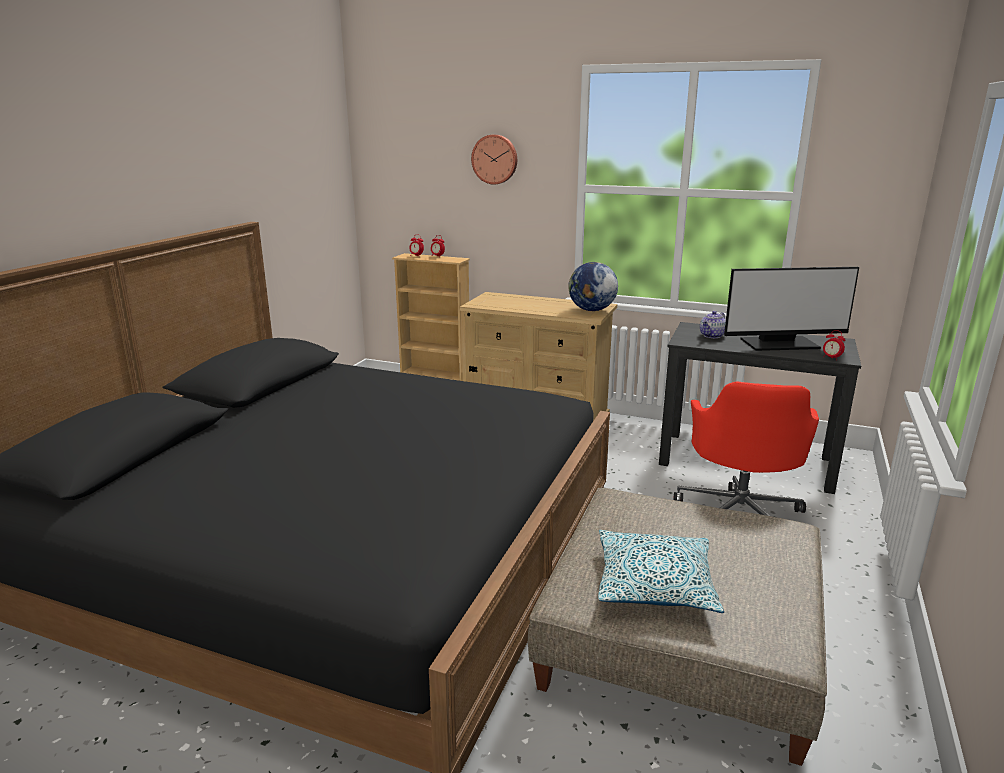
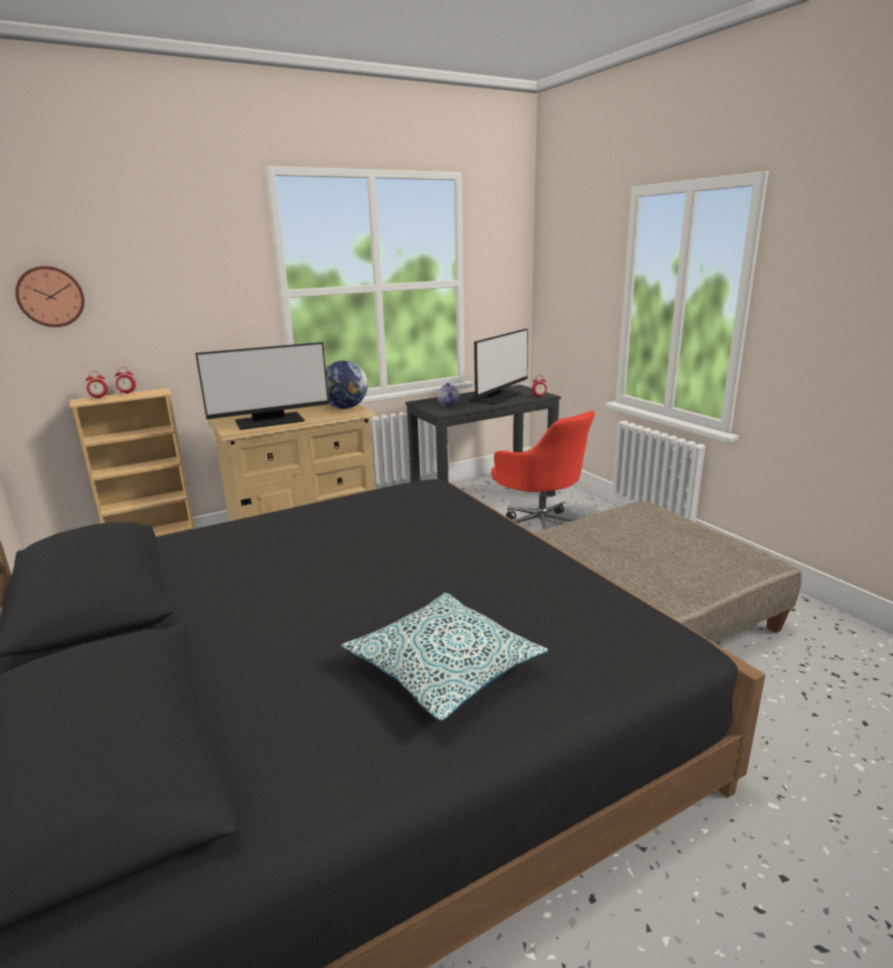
camera: 50 degrees left, 0 degrees up
wall clock [471,134,517,185] -> wall clock moved to [15,266,85,327]
pillow [598,530,724,613] -> pillow moved to [341,593,549,721]
none -> monitor [195,342,329,430]

